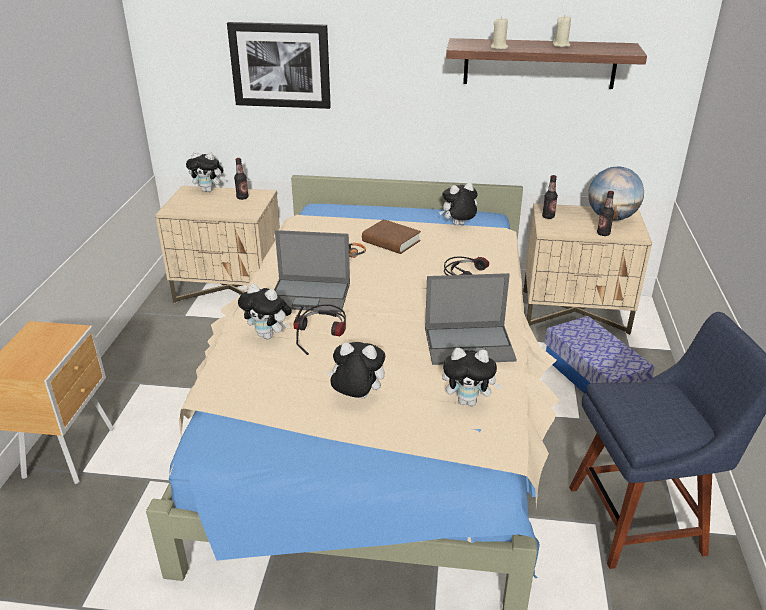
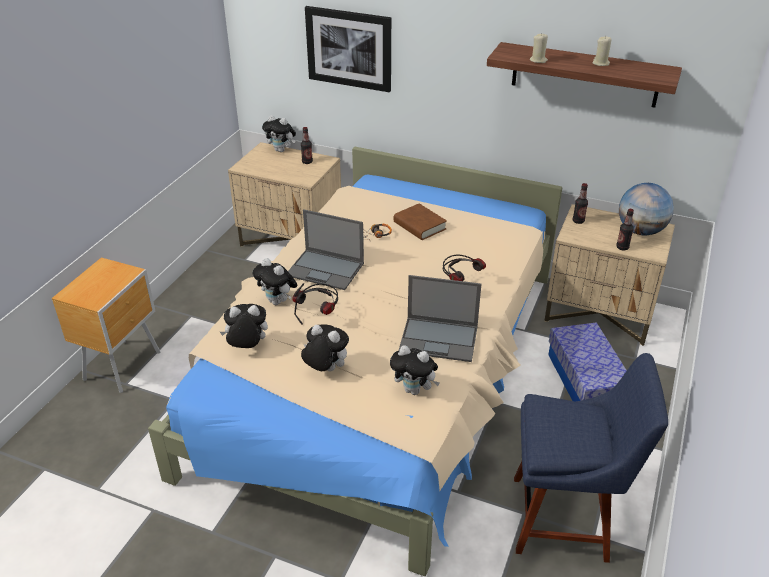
camera: 15 degrees right, 5 degrees up
plush toy [439,182,477,225] -> plush toy moved to [220,304,268,348]

